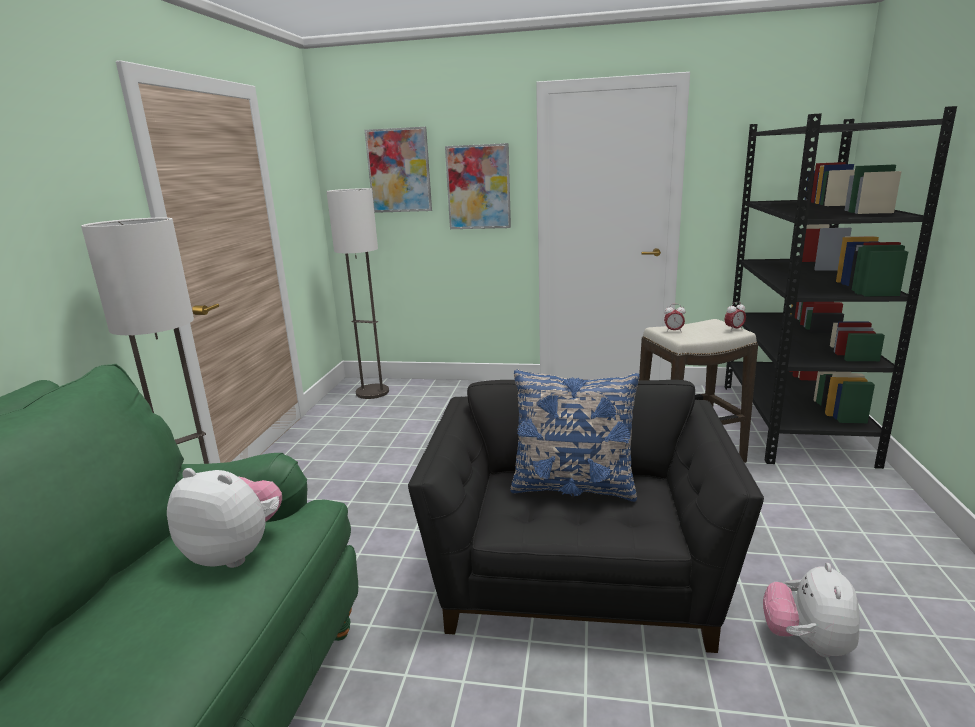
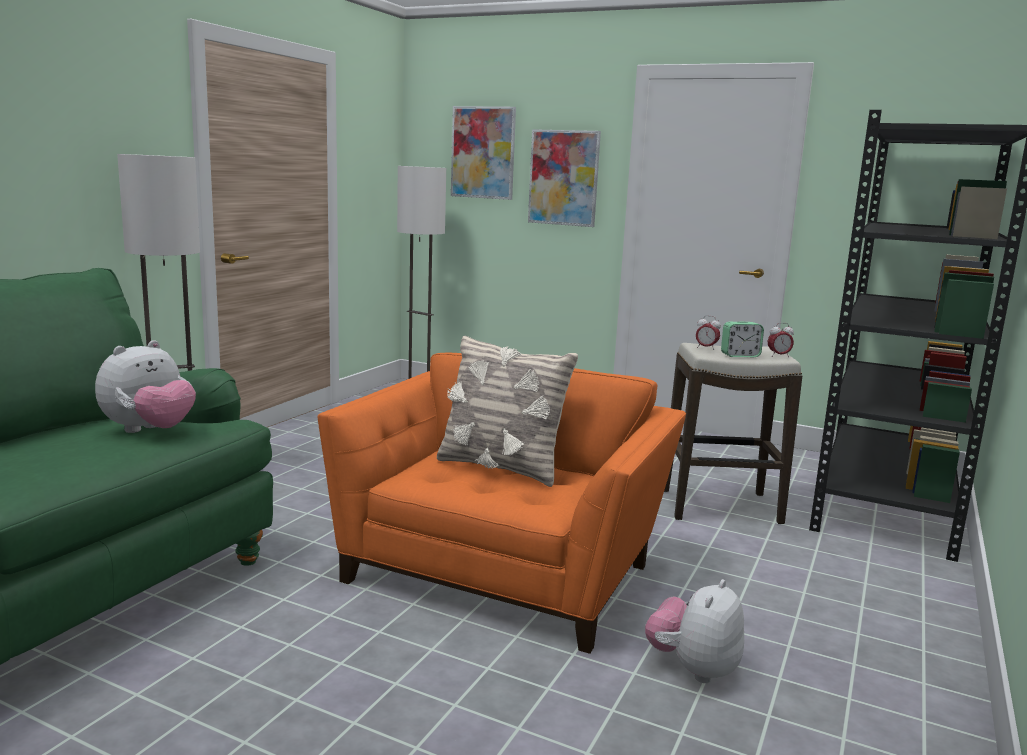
camera: 15 degrees right, 5 degrees down
plush toy [167,468,282,568] -> plush toy turned 90 degrees clockwise [95,340,196,433]
black armchair [408,380,764,653] -> orange armchair [318,353,686,654]
blue pillow [510,369,640,502] -> beige pillow [437,336,578,487]
none -> alarm clock [721,322,764,357]

